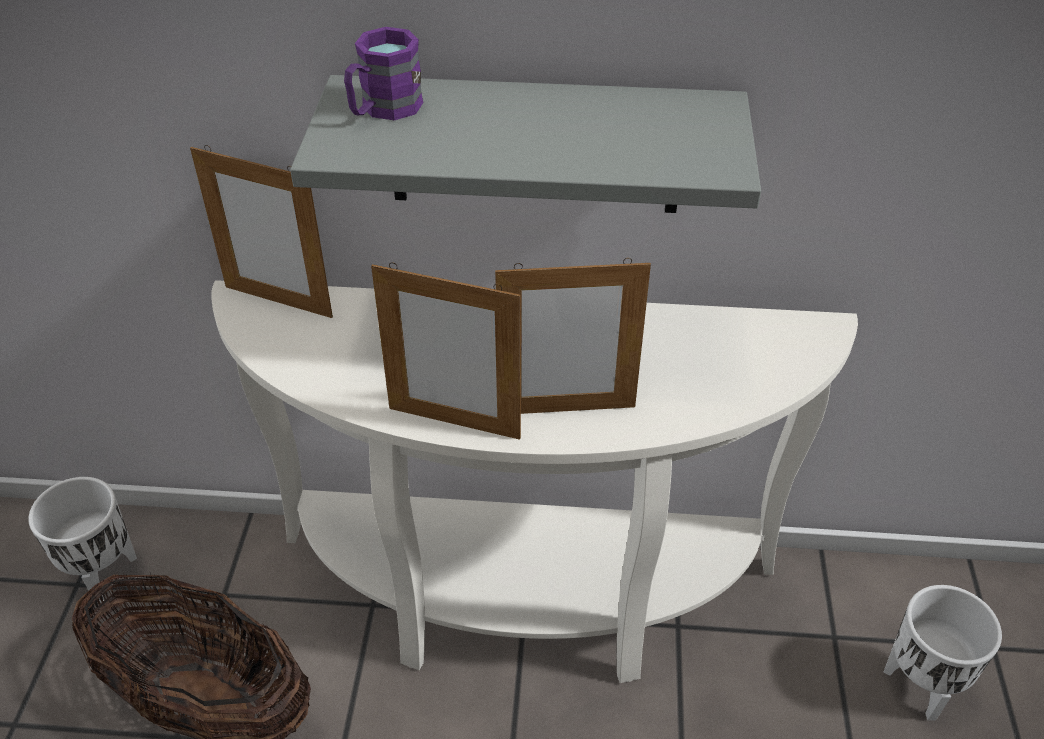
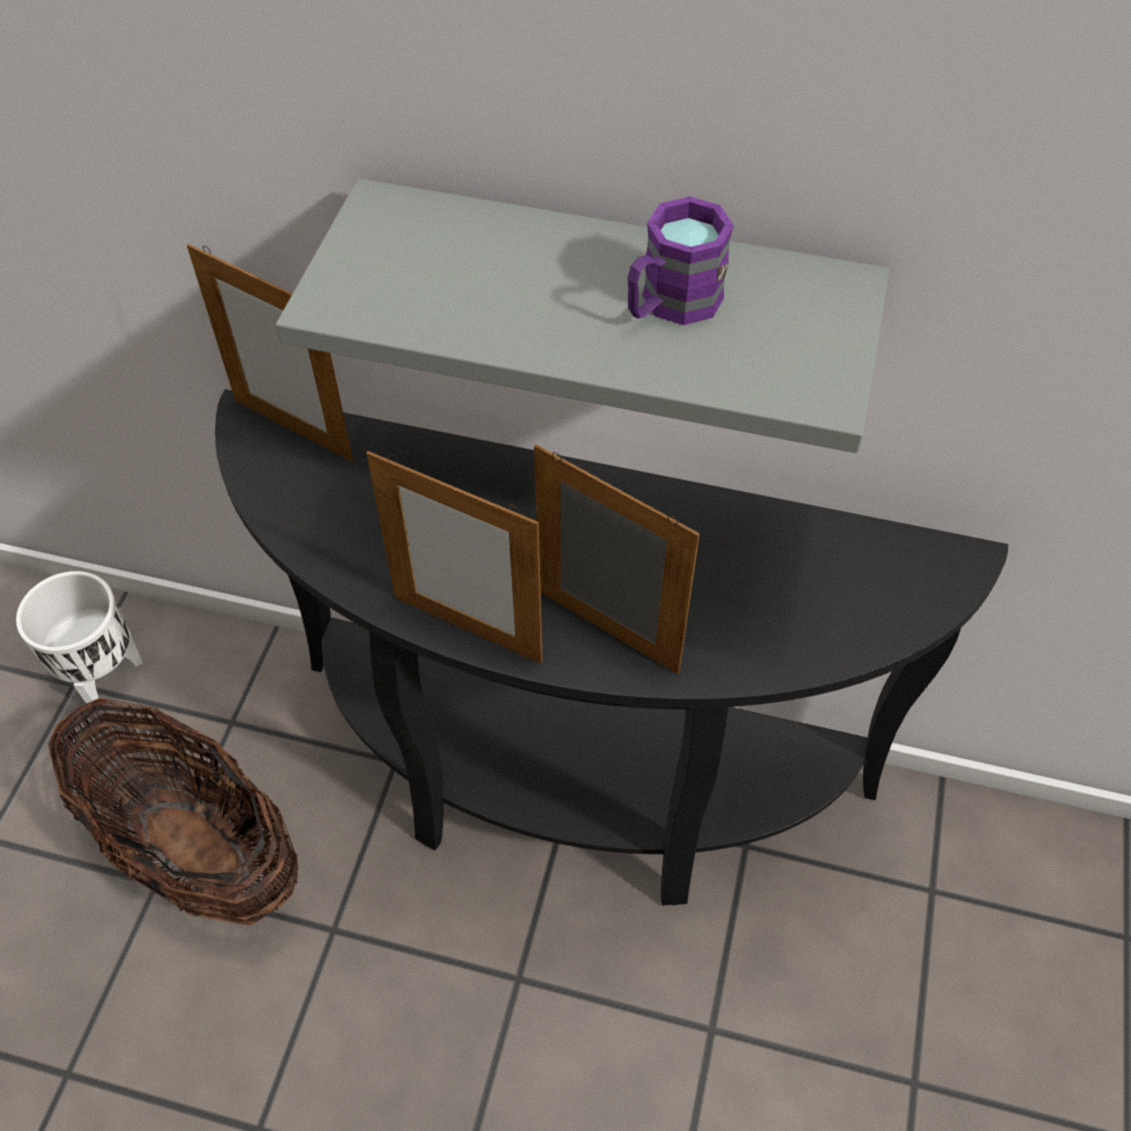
camera: 10 degrees right, 10 degrees up
white console table [211,280,858,683] -> black console table [215,389,1008,905]
purple mug [344,27,423,120] -> purple mug moved to [628,196,734,325]
picture frame [495,258,651,414] -> picture frame turned 150 degrees counterclockwise [534,444,700,674]
white planter [883,585,1002,720] -> none

